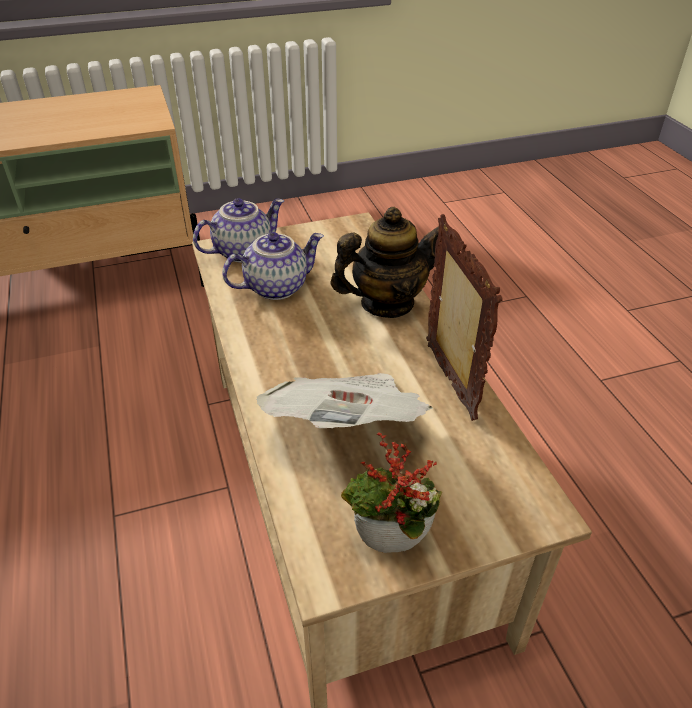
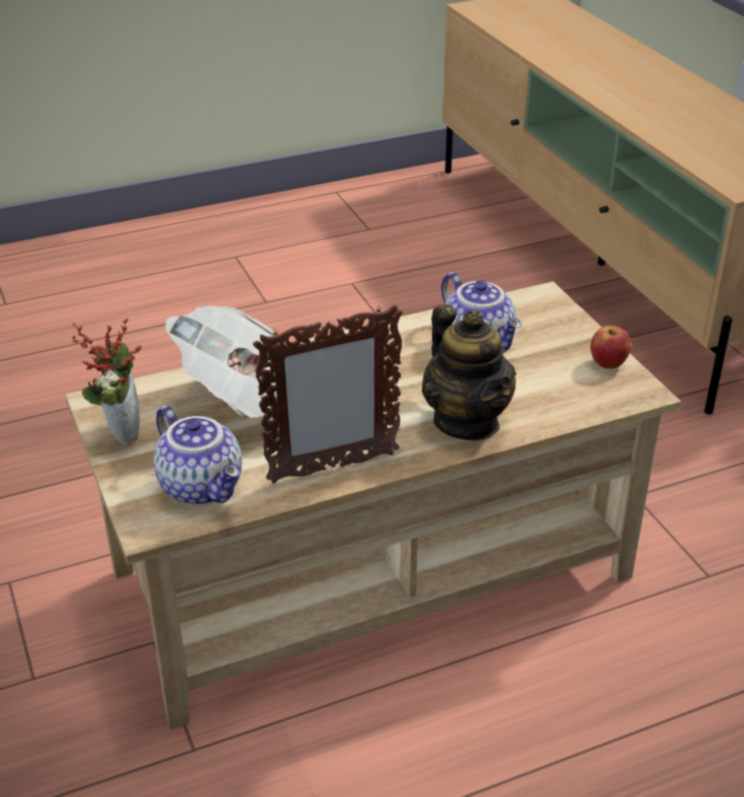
camera: 85 degrees right, 5 degrees down
teapot [193,198,284,263] -> teapot moved to [154,406,242,505]
none -> apple [590,325,631,369]

